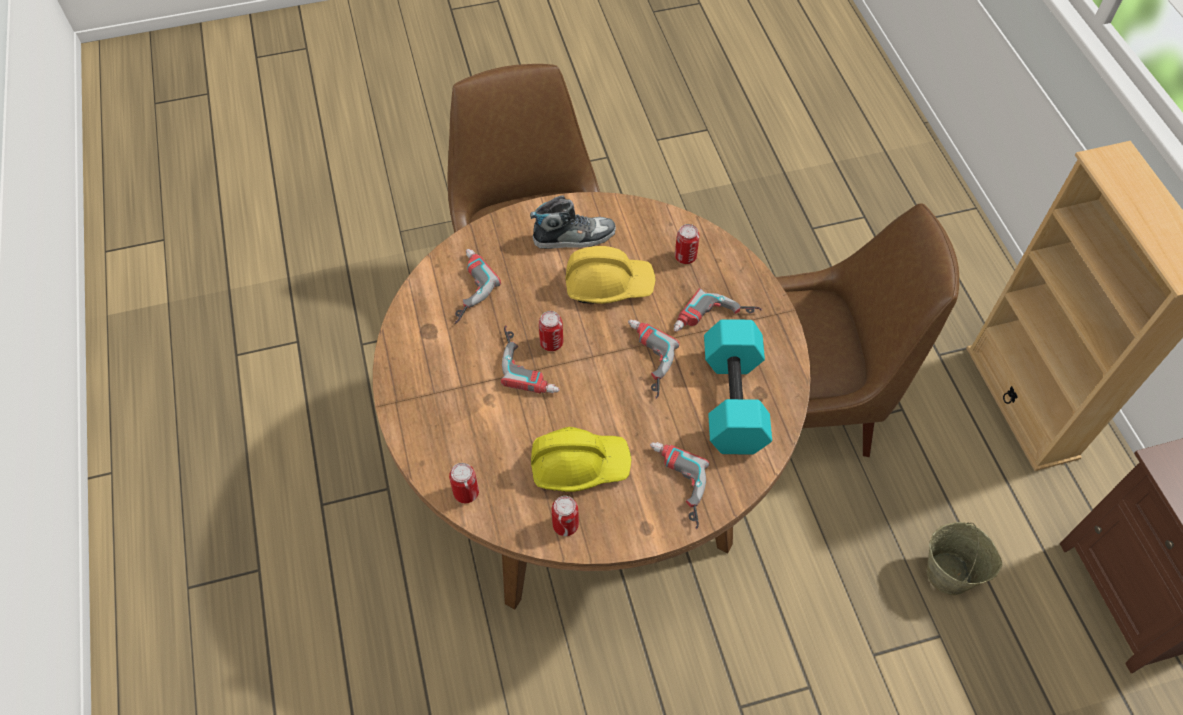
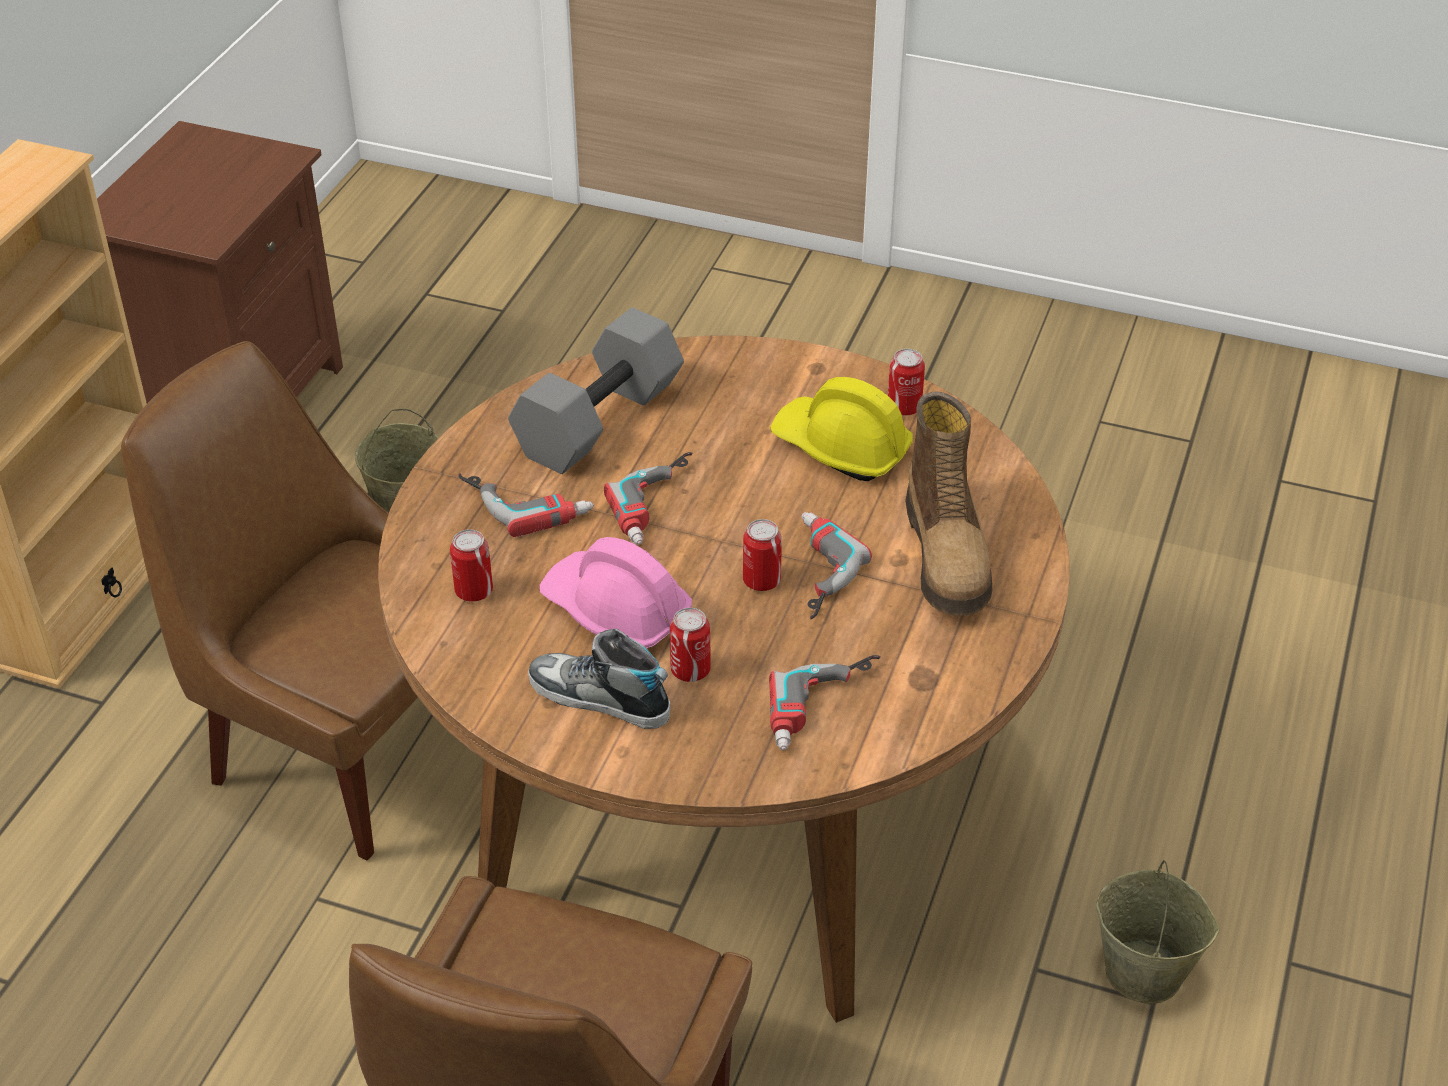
camera: 145 degrees left, 15 degrees down
can [449,463,479,503] -> can moved to [670,608,711,682]
yellow hard hat [565,246,656,304] -> pink hard hat [539,537,692,648]
power drill [650,442,709,530] -> none
turquoise dumbbell [704,319,772,455] -> grey dumbbell [508,308,684,474]
none -> boot [905,392,992,616]
none -> beige bucket [1096,860,1219,1004]

